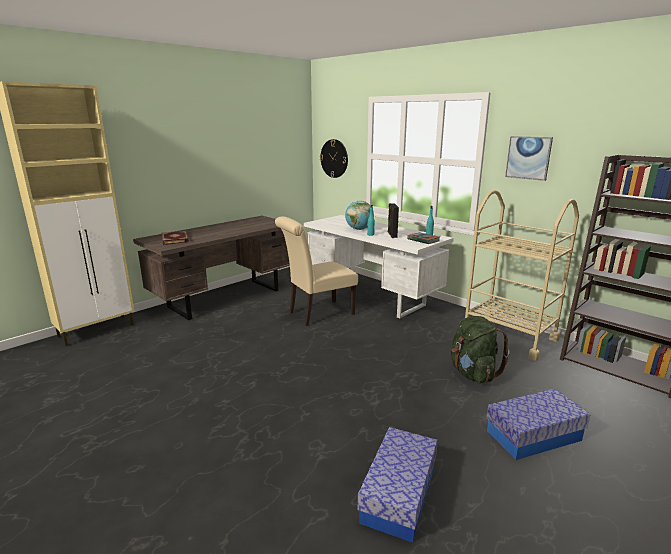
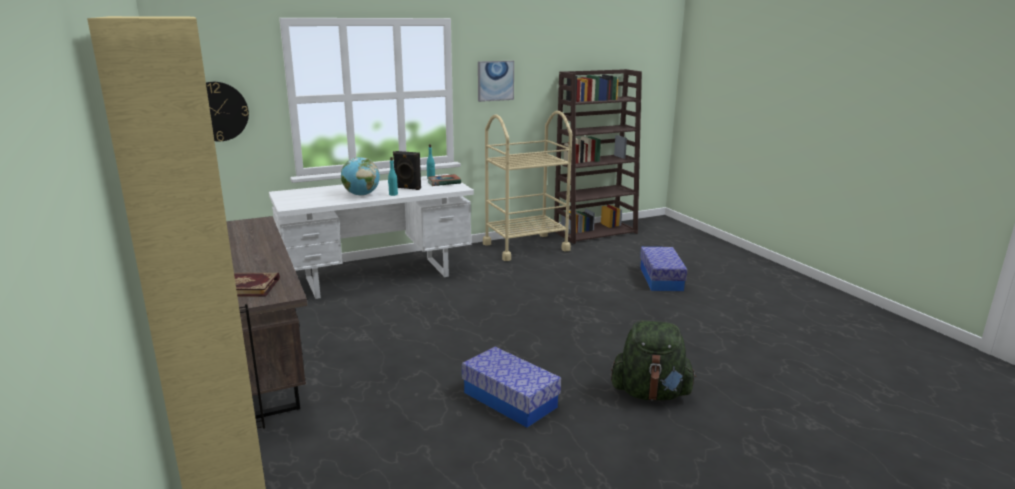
camera: 70 degrees left, 0 degrees up
beige chair [275,217,358,326] -> none
storage box [357,427,438,542] -> storage box moved to [462,347,561,427]
green backpack [451,316,510,383] -> green backpack moved to [611,321,697,401]

